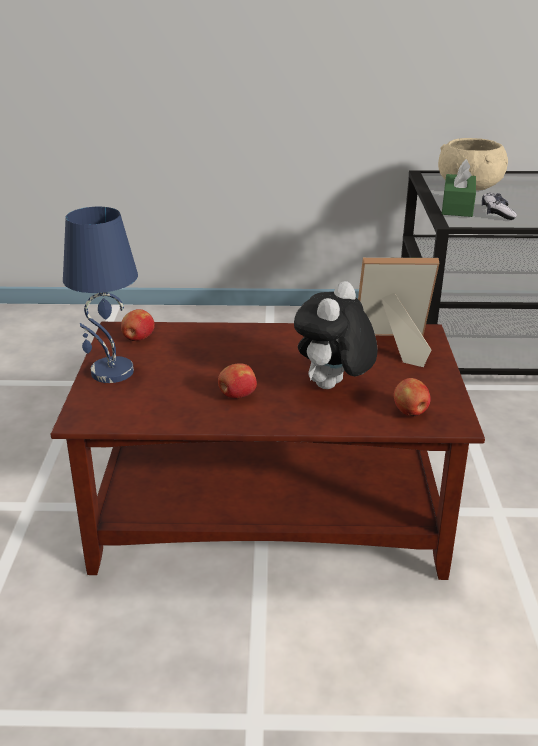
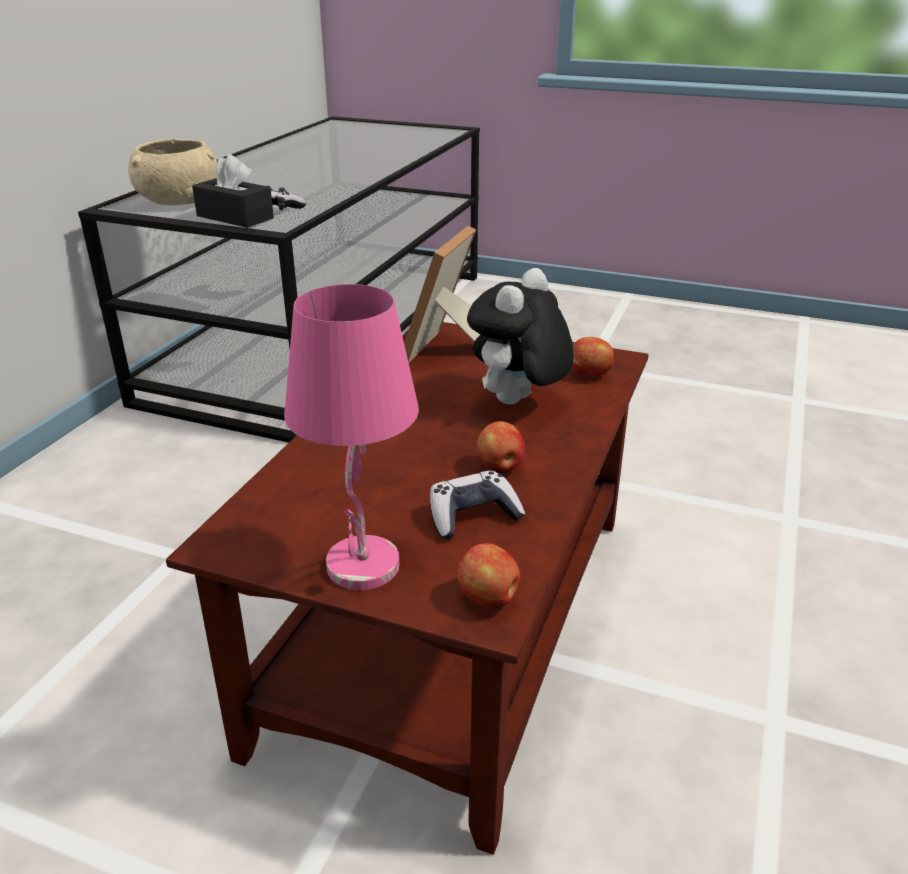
camera: 70 degrees left, 0 degrees up
blue table lamp [63,207,138,383] -> pink table lamp [284,284,419,590]
apple [121,309,155,341] -> apple moved to [458,543,520,608]
plush toy [294,281,378,389] -> plush toy turned 75 degrees clockwise [467,268,574,405]
green tissue box [442,159,476,217] -> black tissue box [192,154,274,228]
none -> game controller [430,471,525,539]

